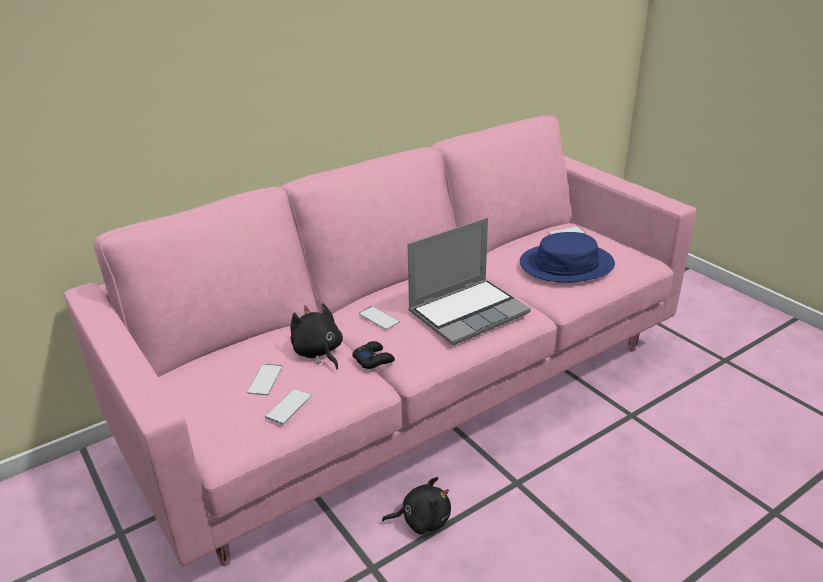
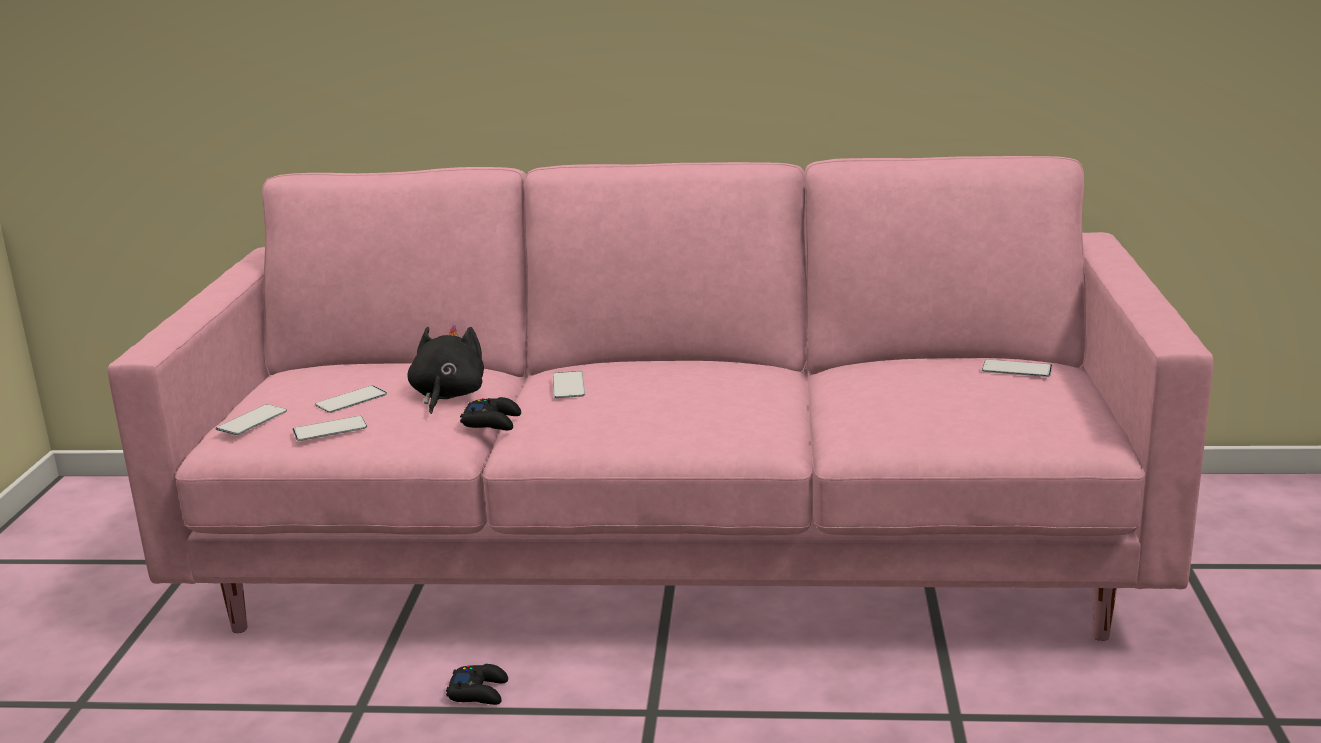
camera: 40 degrees right, 10 degrees down
black plush toy [382,477,451,534] -> black game controller [446,664,508,705]
laptop [407,218,531,345] -> none
blue hat [520,232,615,283] -> none
none -> phone [215,404,287,435]

